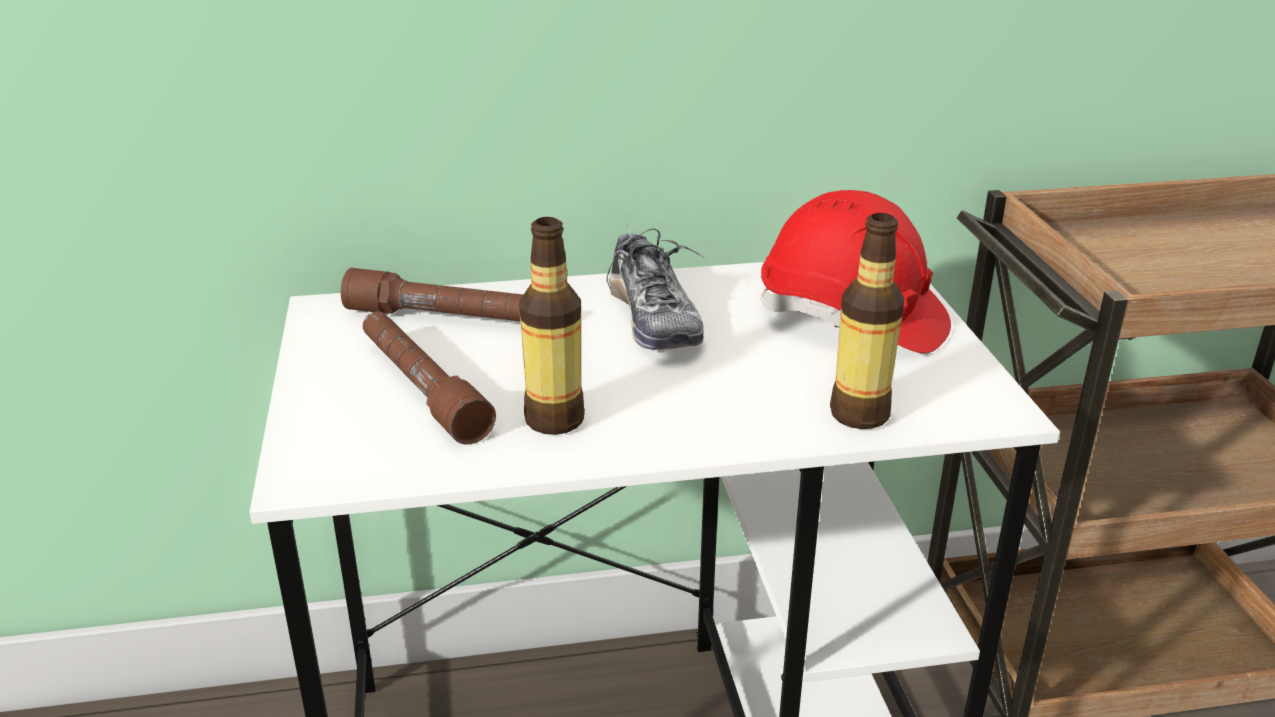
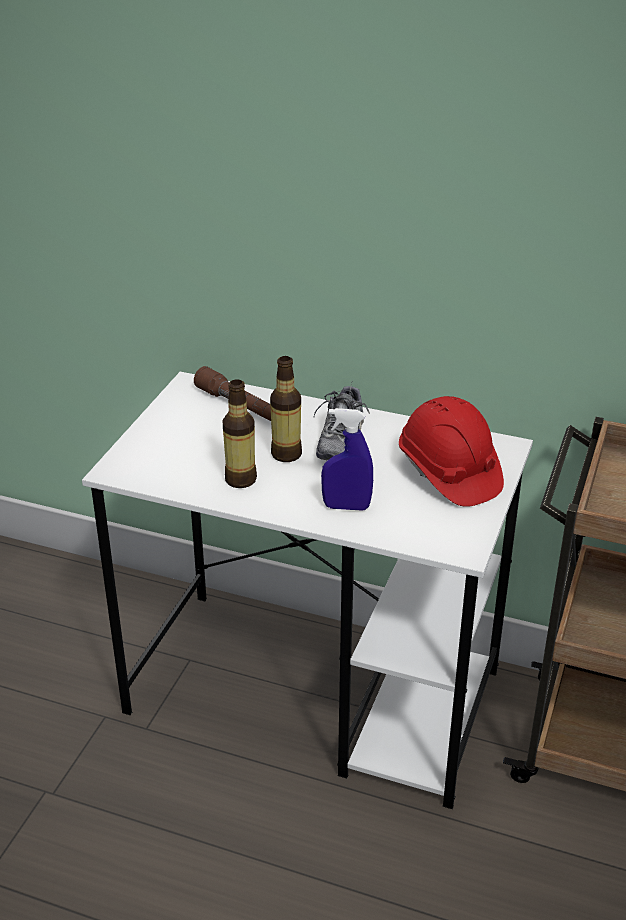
camera: 30 degrees right, 5 degrees up
brown flashlight [363,311,496,445] -> none
bottle [830,213,904,429] -> bottle moved to [270,356,302,462]
none -> blue spray bottle [321,408,373,511]

